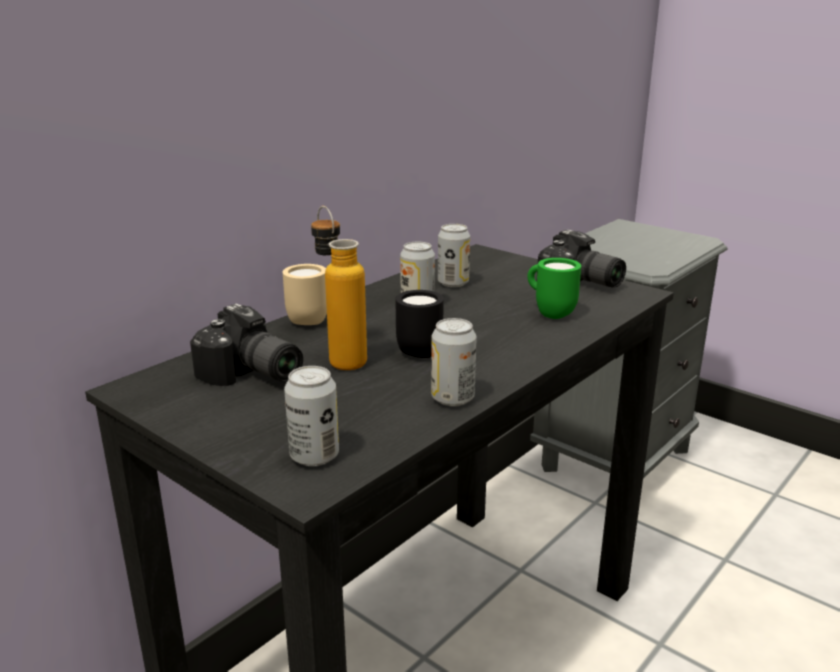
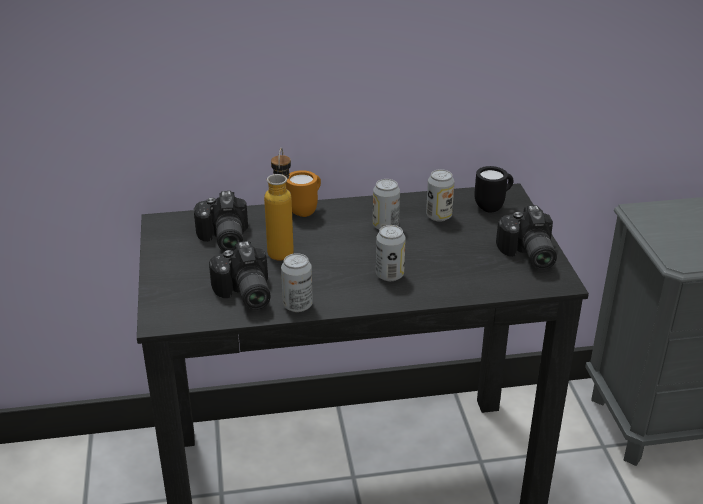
camera: 40 degrees right, 10 degrees up
beige mug [283,264,327,325] -> orange mug [286,170,321,217]
can [284,366,339,467] -> can moved to [376,225,406,281]
black mug [395,290,444,358] -> black mug moved to [474,166,514,213]
green mug [527,258,581,319] -> none
none -> camera [209,241,271,310]

